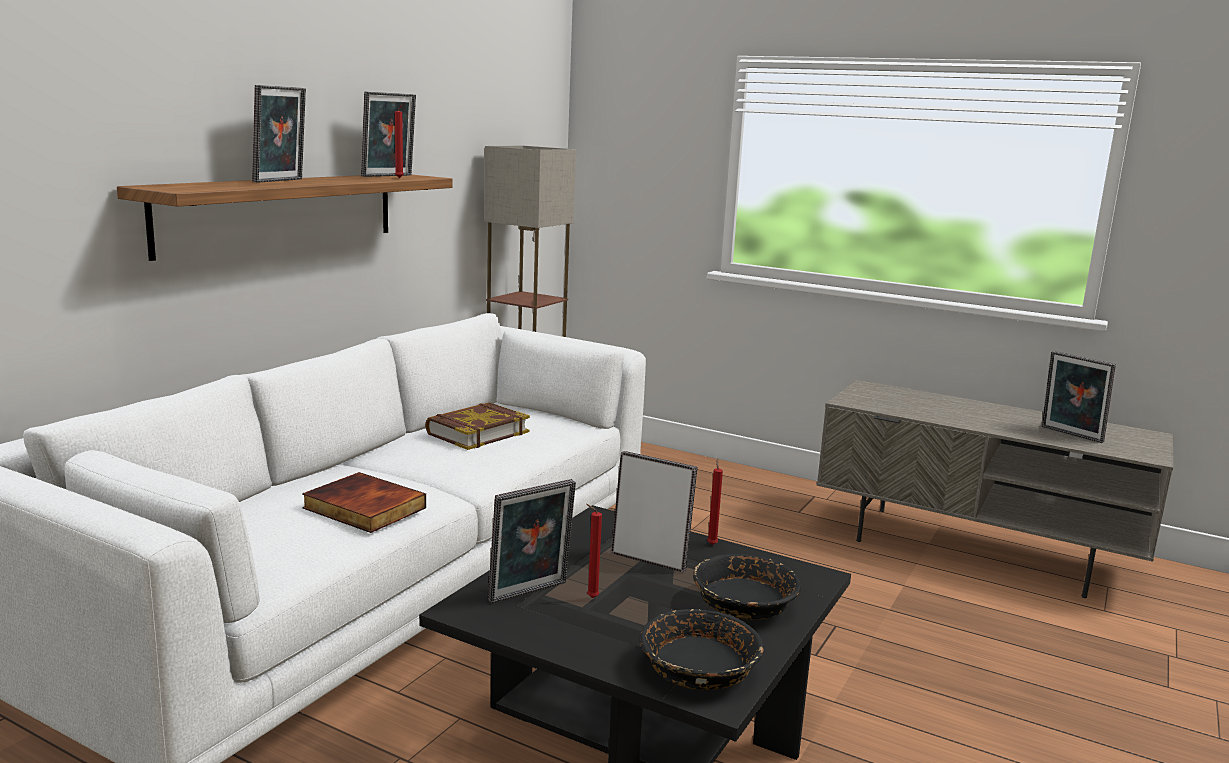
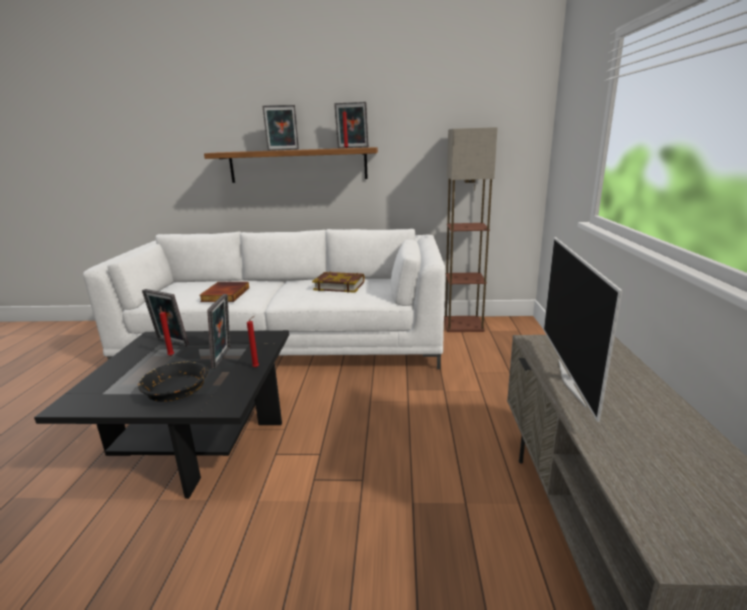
camera: 65 degrees right, 5 degrees up
black bowl [640,609,764,690] -> none
picture frame [1042,351,1116,443] -> none
none -> television [544,237,623,422]

